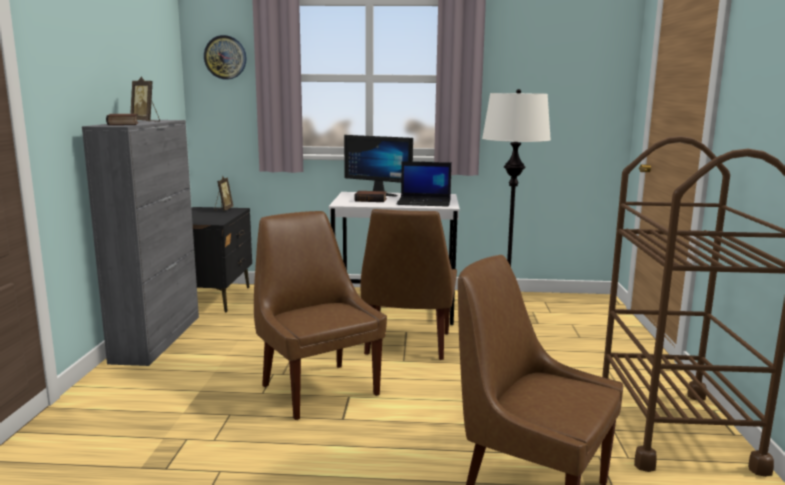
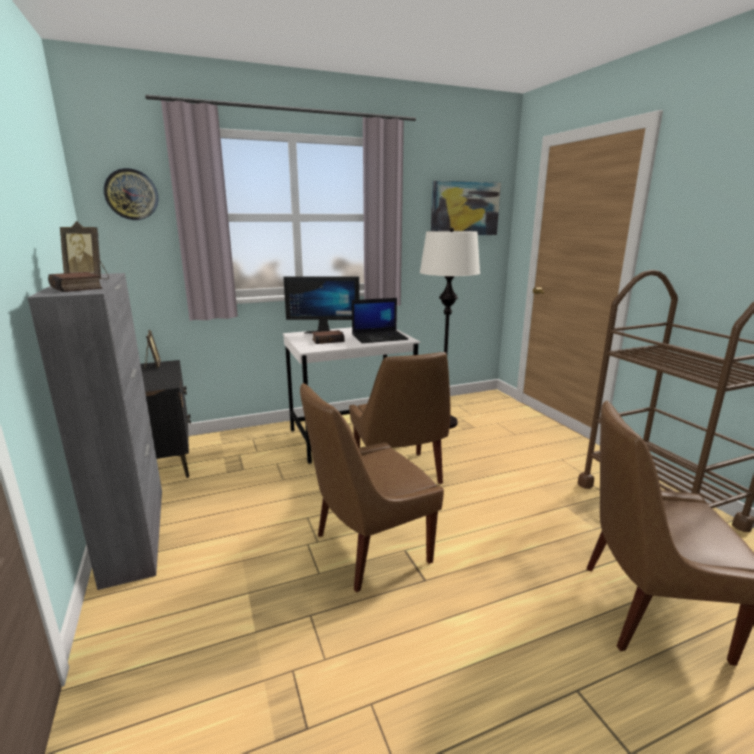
camera: 25 degrees left, 5 degrees up
brown chair [254,211,387,420] -> brown chair turned 60 degrees counterclockwise [300,383,444,593]
none -> picture [431,181,501,235]

